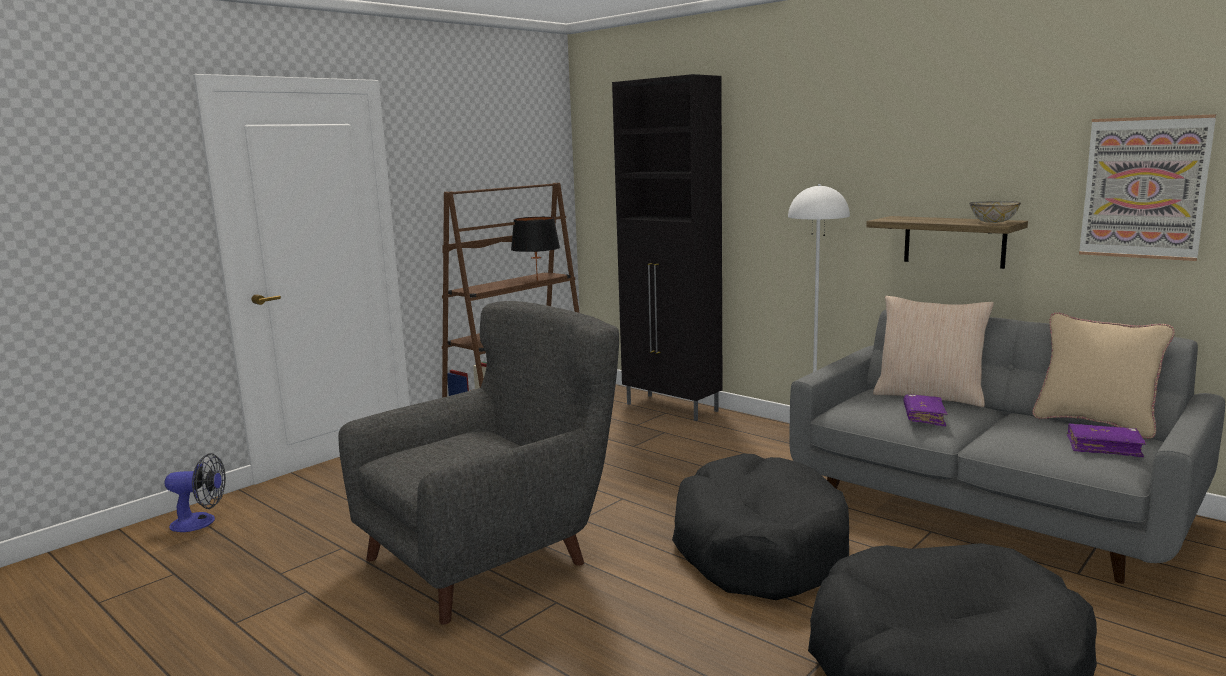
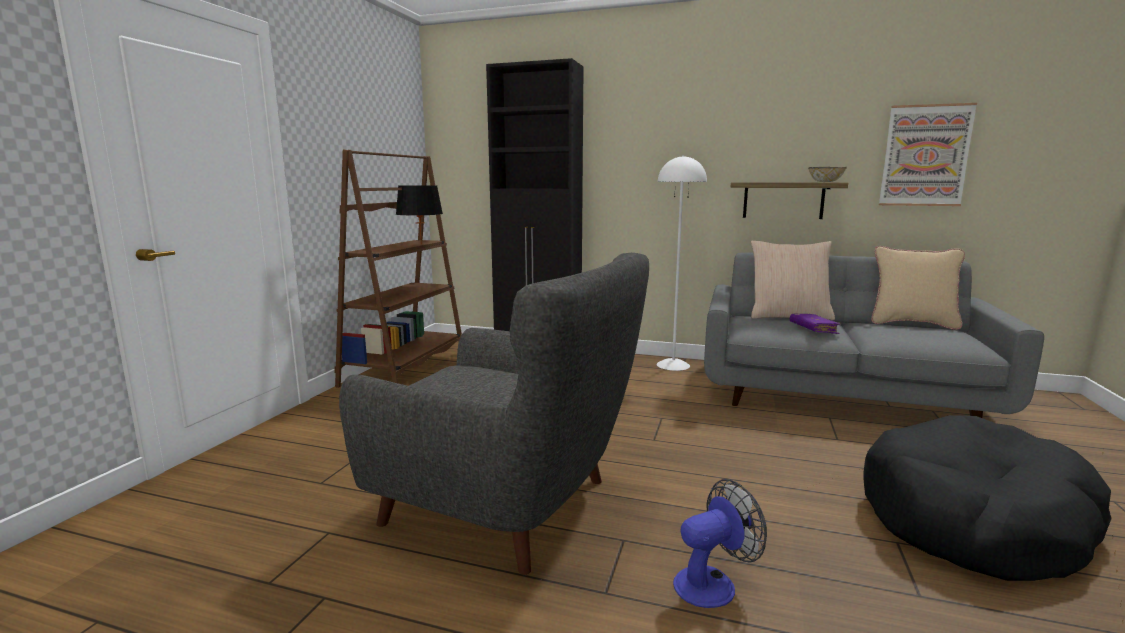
camera: 25 degrees left, 0 degrees up
fan [165,453,226,532] -> fan moved to [673,479,767,608]
grey armchair [338,301,619,624] -> grey armchair turned 90 degrees clockwise [339,253,649,575]
black dog bed [672,454,849,600] -> none
purple book [1067,424,1146,457] -> none

